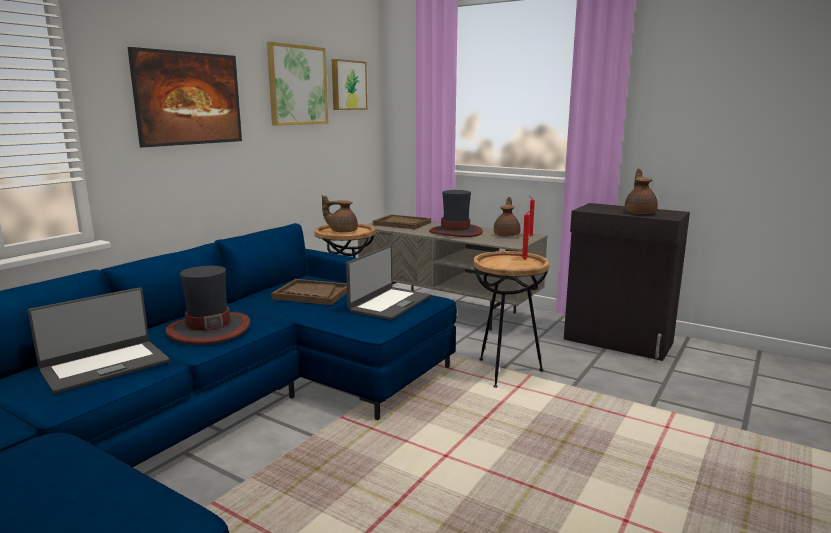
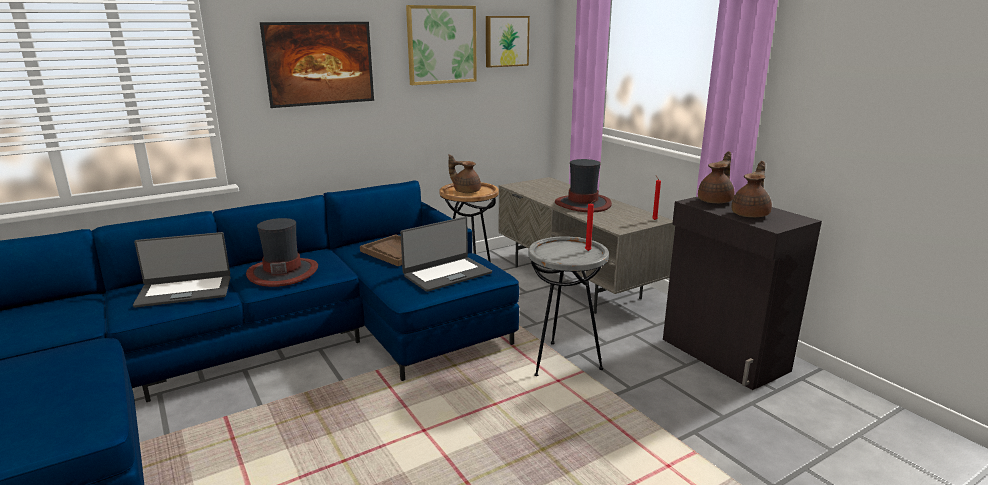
camera: 25 degrees right, 5 degrees up
brown tray [373,215,431,229] -> none
brown side table [473,251,550,388] -> grey side table [528,236,609,376]
brown teapot [494,197,521,237] -> brown teapot moved to [698,151,735,203]

